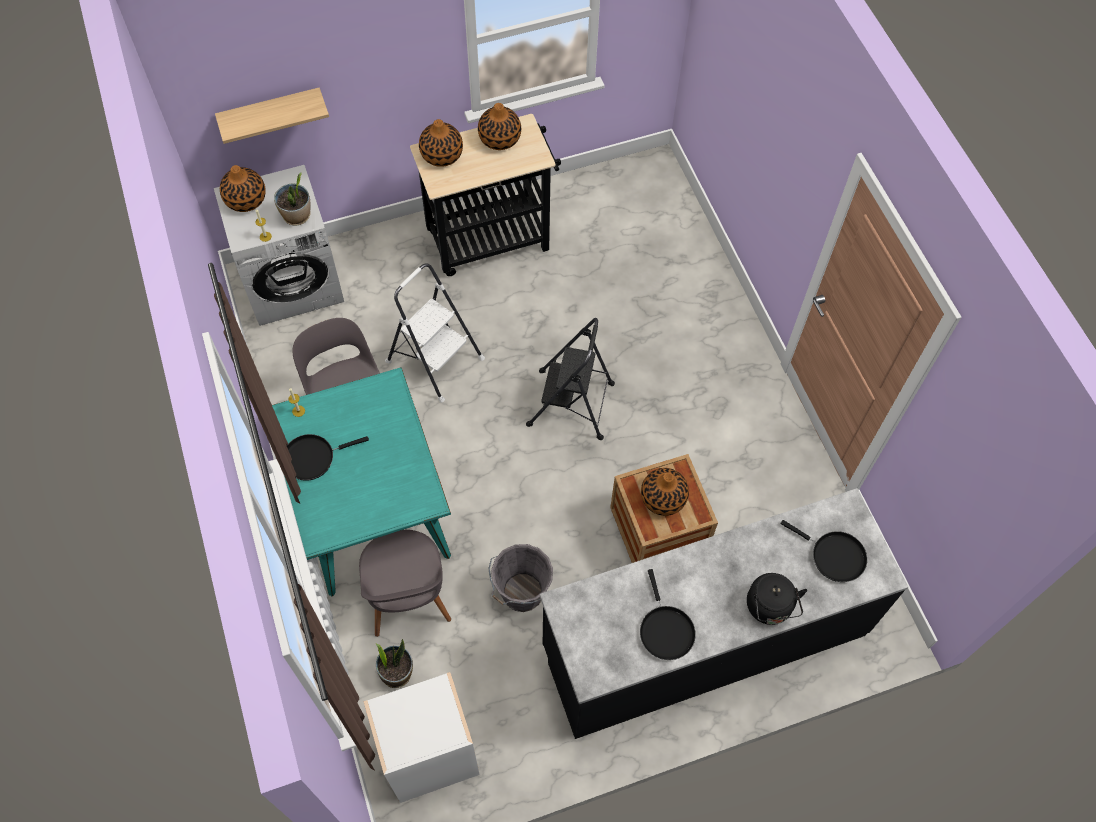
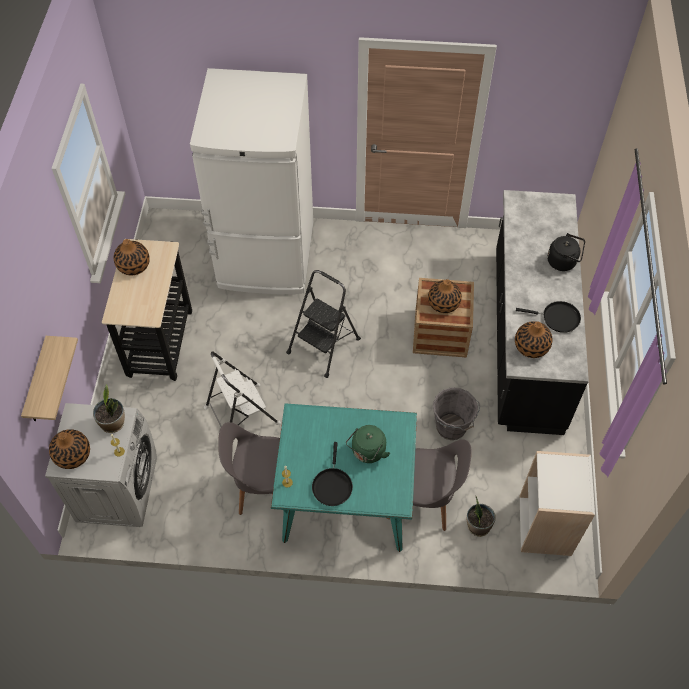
camera: 65 degrees left, 5 degrees down
vase [419,119,463,167] -> vase moved to [515,321,552,358]
black frying pan [780,520,867,582] -> none
none -> white fridge [190,68,313,294]
none -> green kettle [346,425,390,463]

